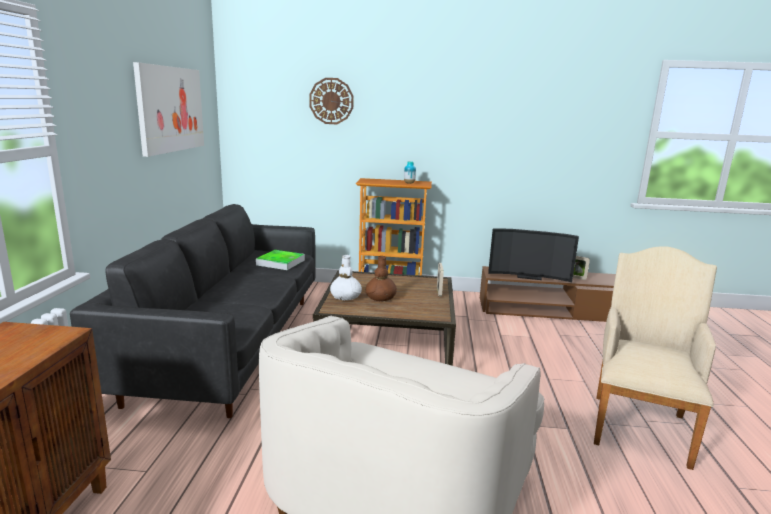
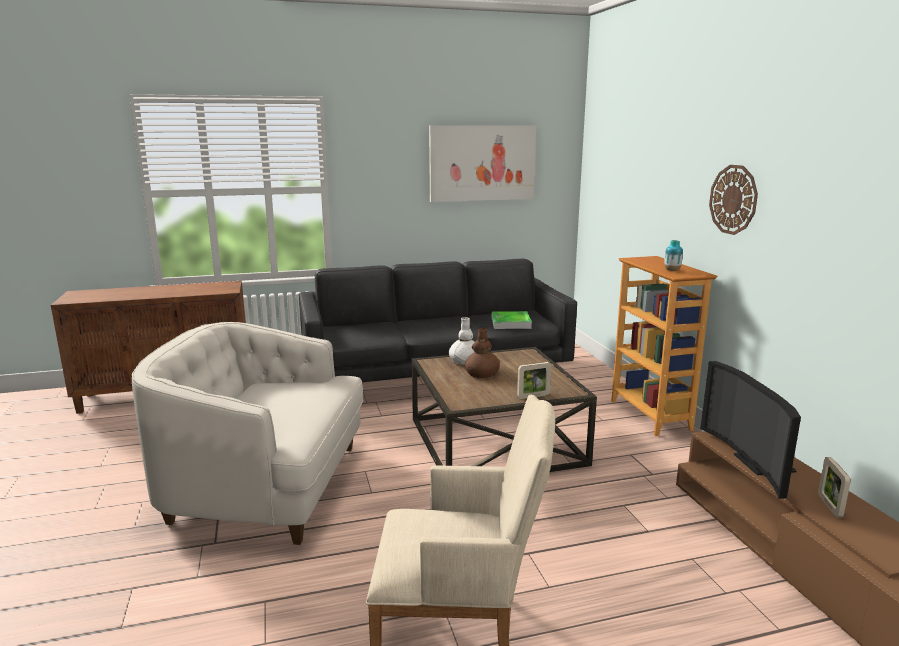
camera: 70 degrees right, 0 degrees up
wall clock [309,78,354,124] -> wall clock moved to [709,165,758,235]

